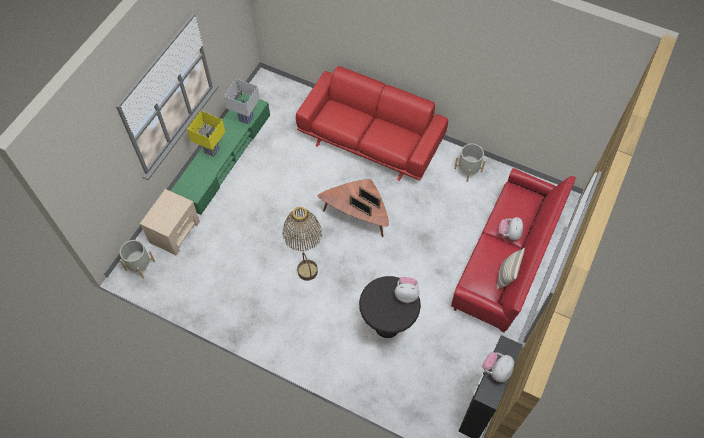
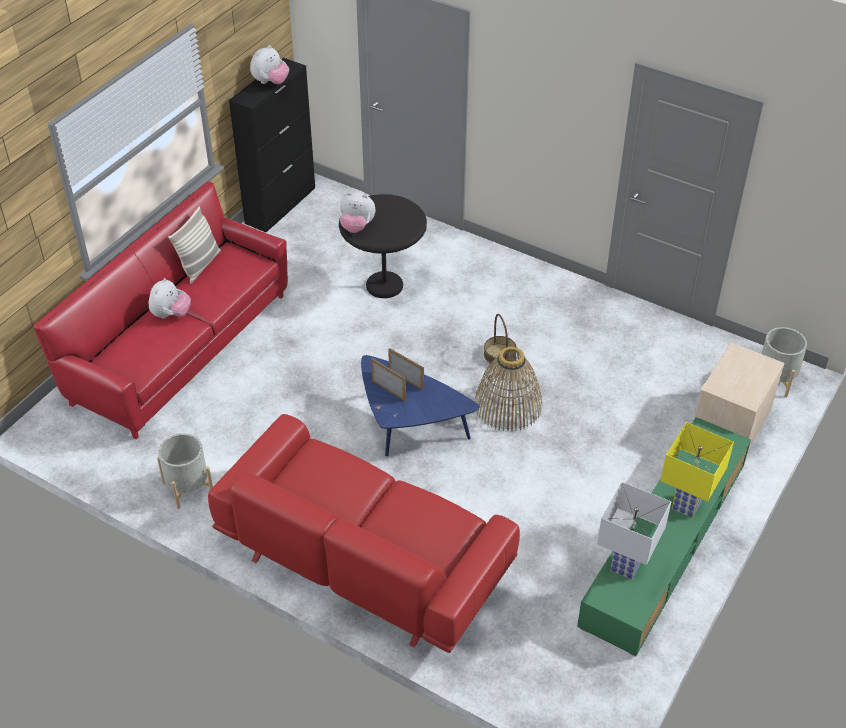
camera: 175 degrees left, 15 degrees down
brown coffee table [318,179,389,237] -> blue coffee table [361,355,480,456]

